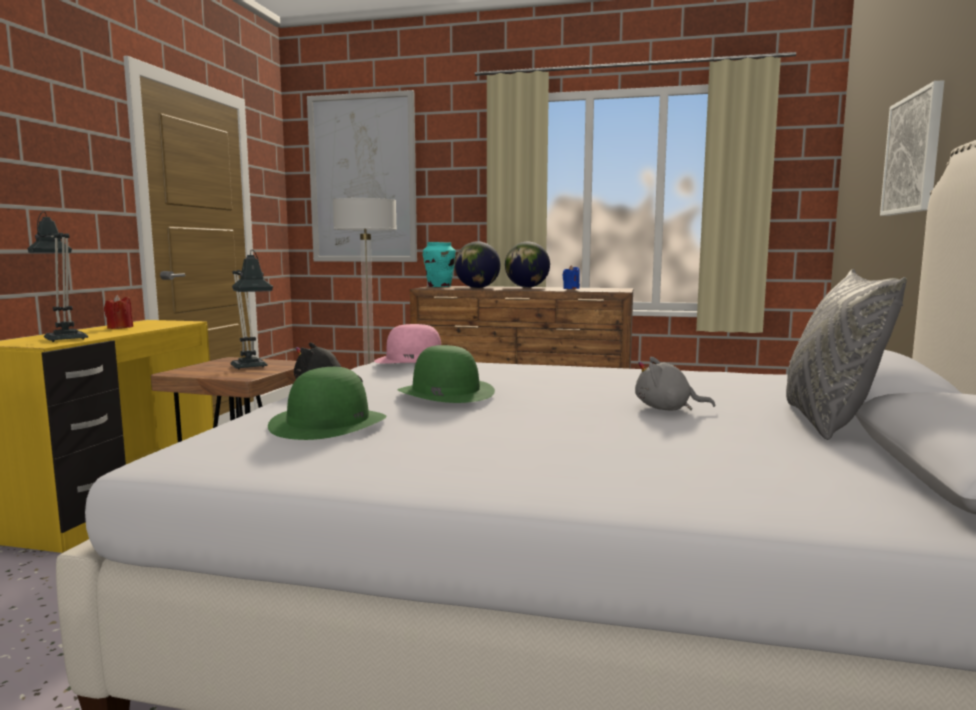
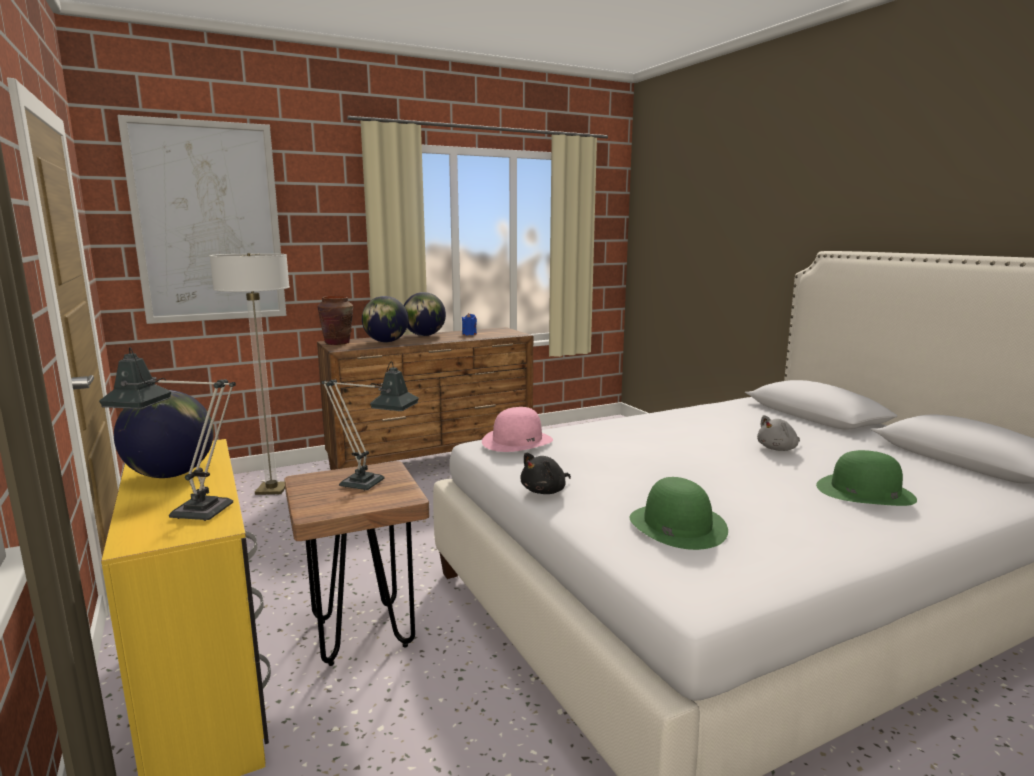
camera: 40 degrees left, 5 degrees up
red candle [104,295,133,329] -> globe [114,390,214,478]
green hat [398,345,495,403] -> green hat moved to [816,450,917,506]
turquoise vase [422,242,456,287] -> brown vase [318,296,353,345]
grey pillow [786,269,907,440] -> none
picture [880,80,944,216] -> none

